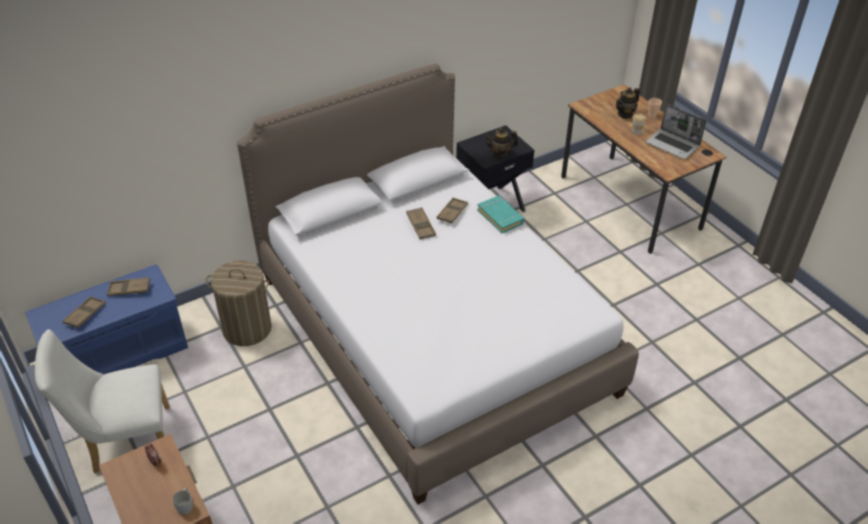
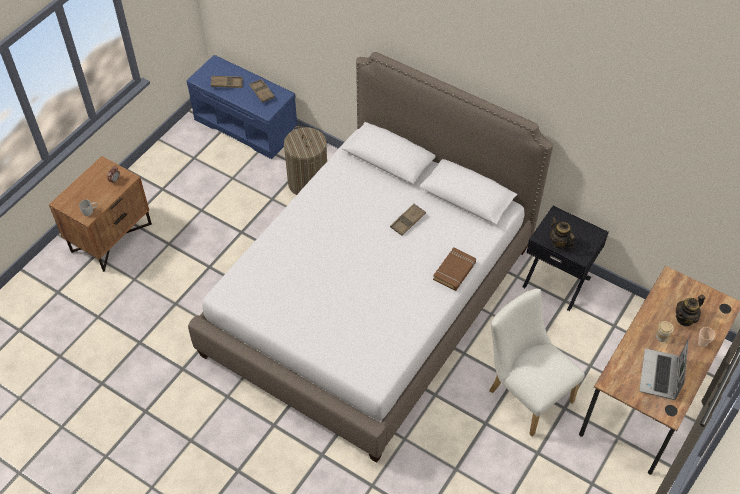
camera: 65 degrees right, 10 degrees up
white chair [35,329,170,474] -> white chair moved to [489,289,585,437]
brown tray [437,198,468,223] -> none
turquoise book [477,195,524,234] -> brown book [433,247,476,291]
teapot [616,88,640,119] -> teapot turned 60 degrees counterclockwise [676,295,705,327]

